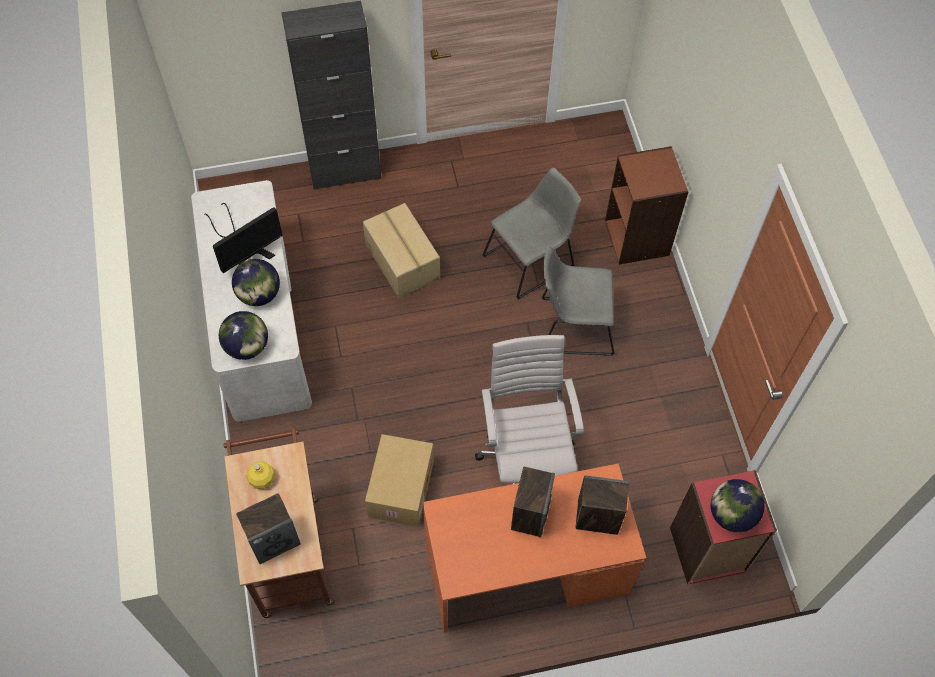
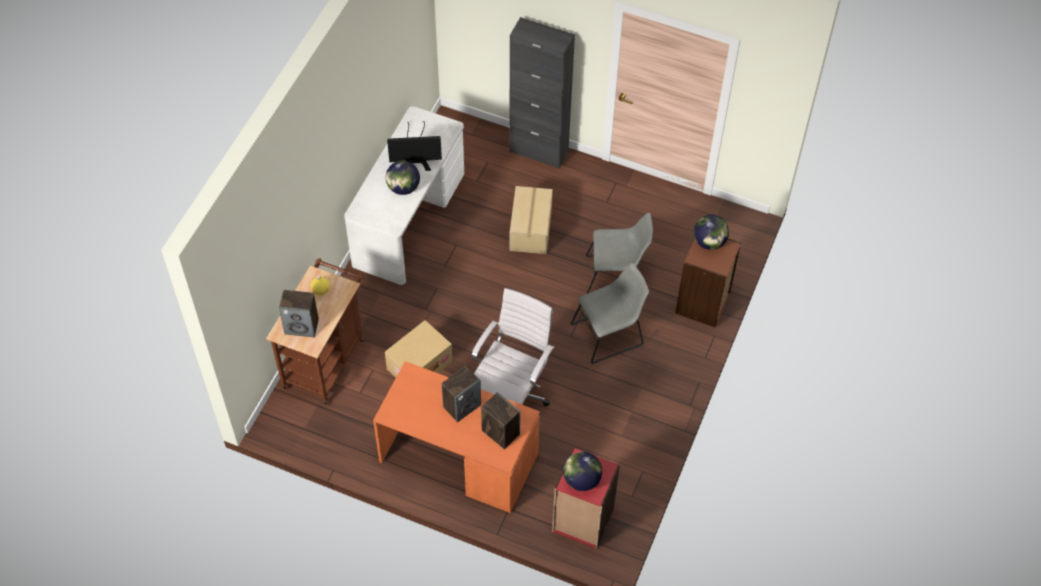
camera: 35 degrees right, 5 degrees down
globe [219,311,268,360] -> globe moved to [694,215,729,250]
grey chair [542,245,615,356] -> grey chair turned 120 degrees clockwise [570,263,649,364]

